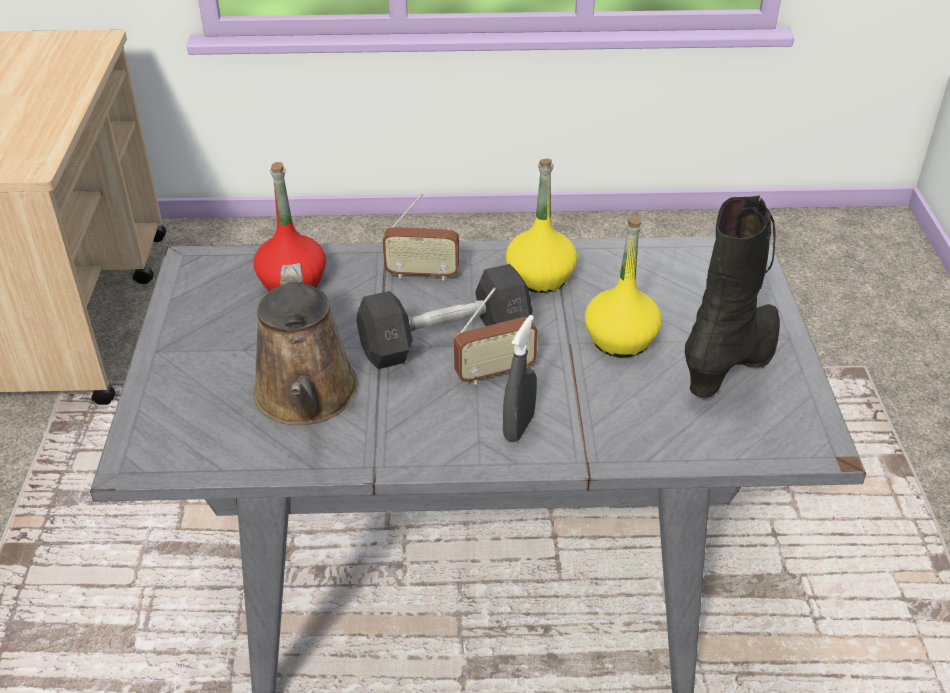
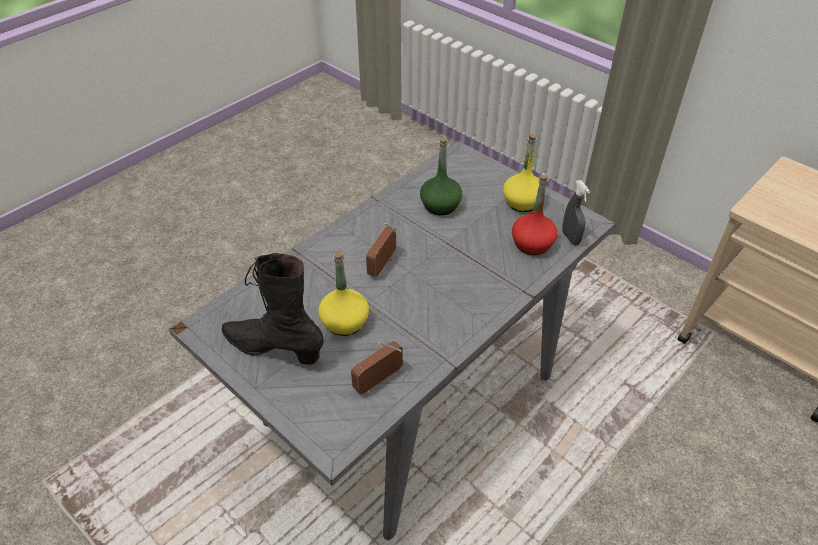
camera: 135 degrees right, 5 degrees up
brown watering can [253,263,358,425] -> green bottle [420,136,463,215]
grey dumbbell [356,264,533,369] -> none
radio [382,193,459,281] -> radio moved to [351,341,403,395]
grey spray bottle [503,315,537,442] -> grey spray bottle moved to [562,180,590,245]
yellow bottle [506,158,577,293] -> yellow bottle moved to [503,133,546,212]
black boot [685,196,780,398] -> black boot turned 120 degrees clockwise [222,253,324,365]

